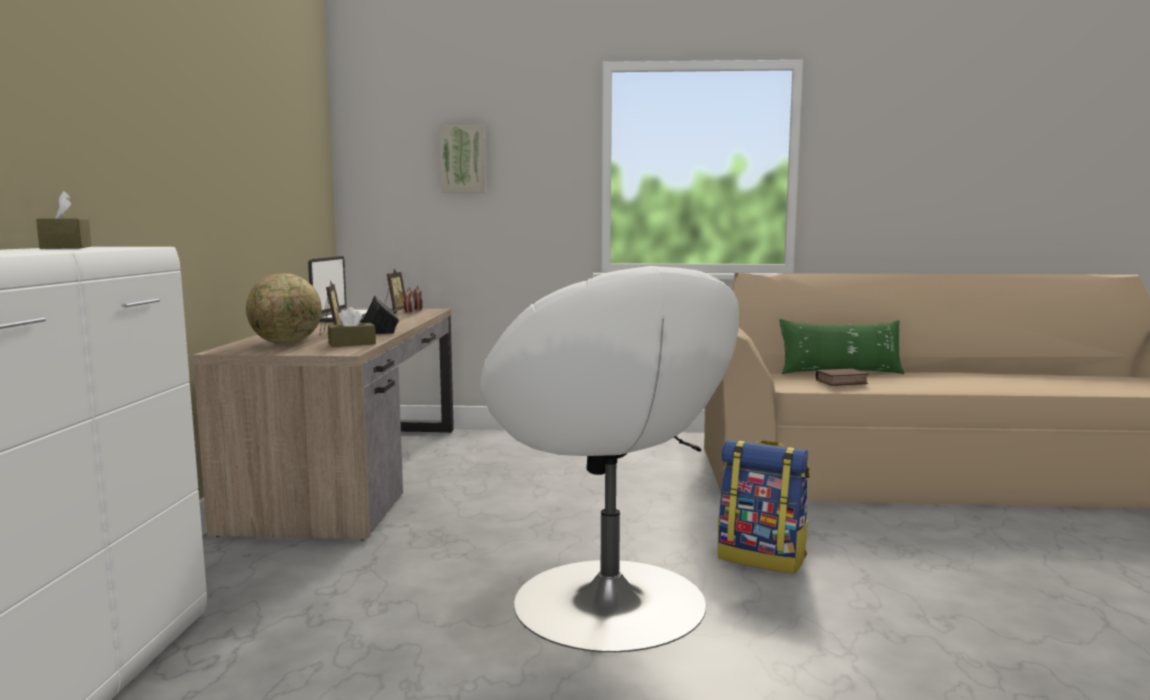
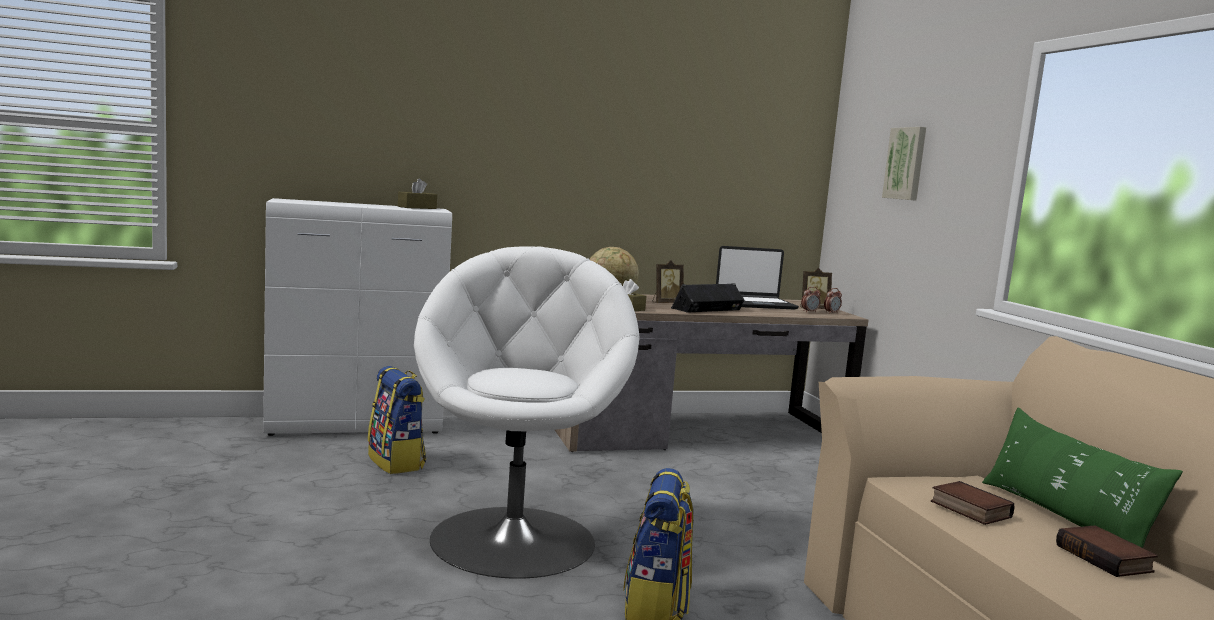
camera: 70 degrees right, 0 degrees up
white armchair [480,266,739,652] -> white armchair turned 135 degrees clockwise [414,246,640,579]
none -> backpack [368,366,426,474]
none -> book [1056,525,1158,577]

